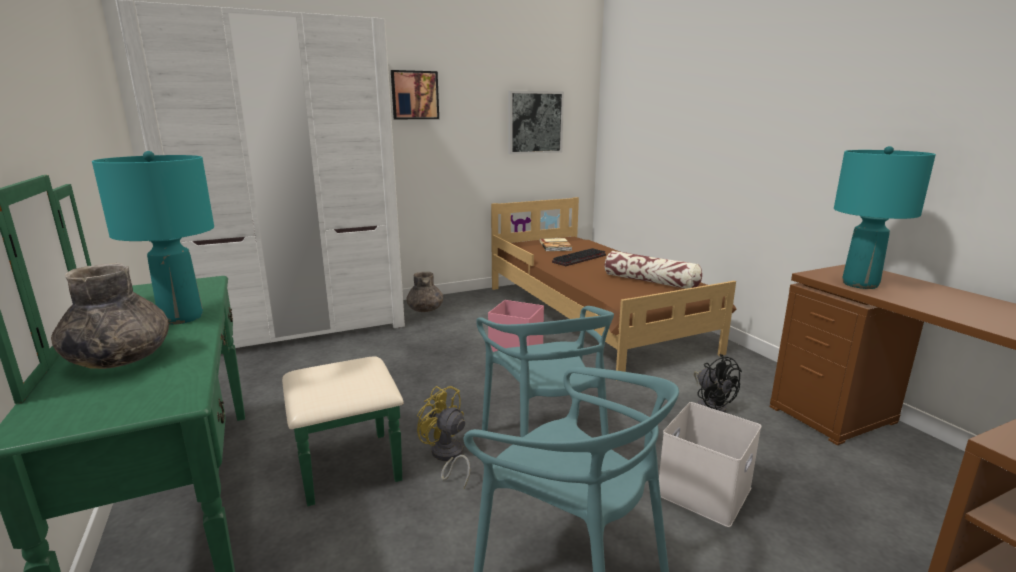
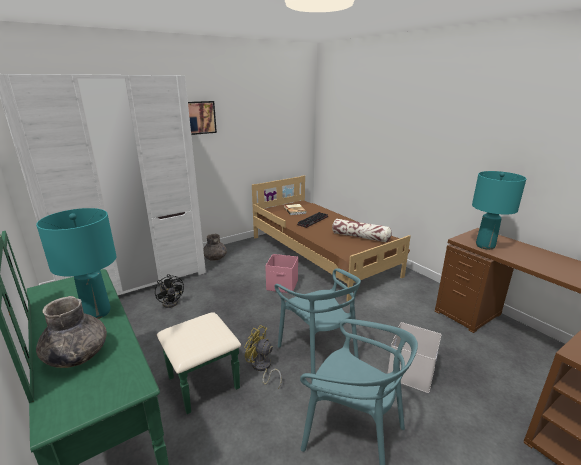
camera: 10 degrees left, 5 degrees up
picture [508,91,564,154] -> none
black fan [694,354,742,413] -> black fan moved to [155,274,184,308]

